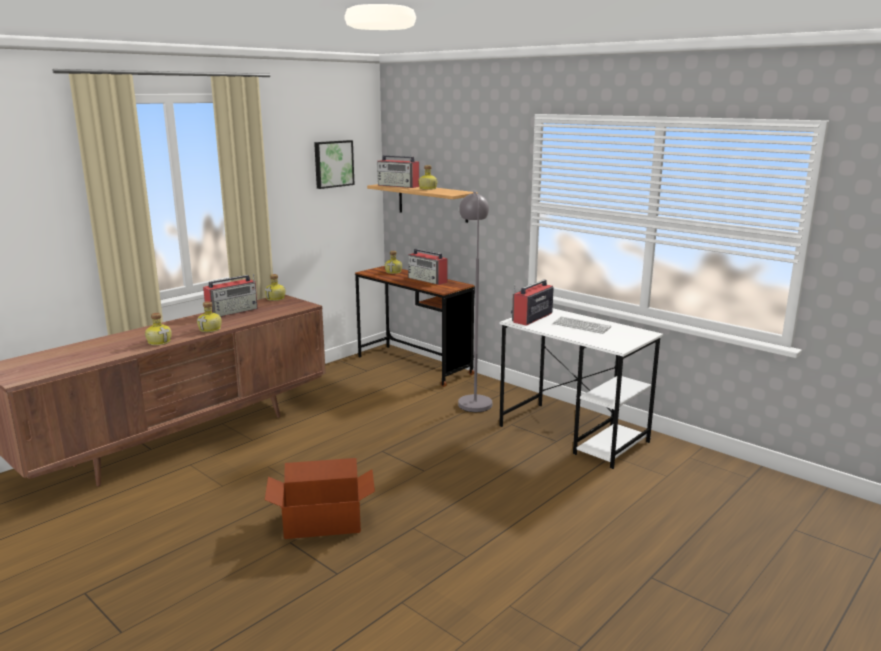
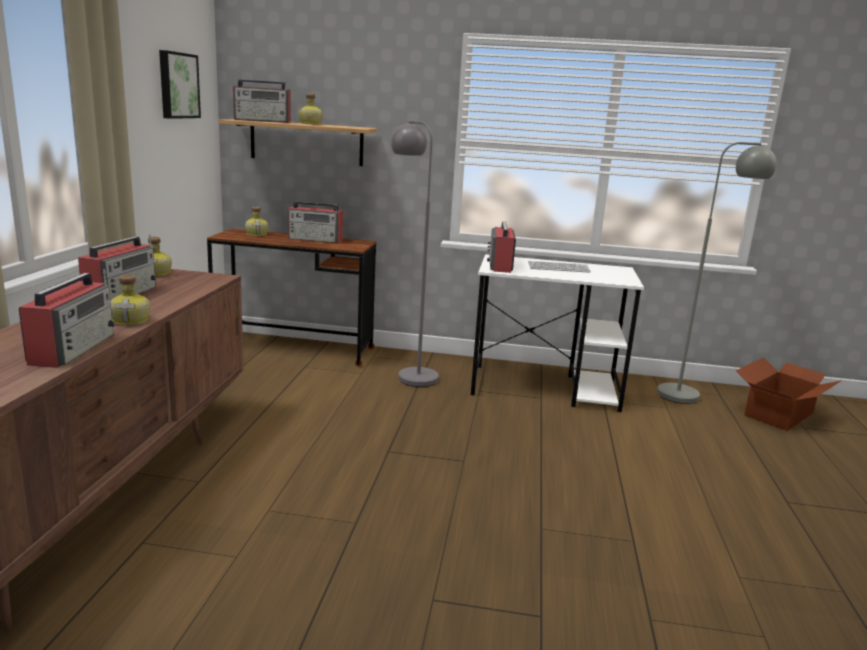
camera: 35 degrees left, 0 degrees up
bottle [145,313,172,345] -> radio [19,269,116,368]
cardboard box [265,458,375,539] -> cardboard box moved to [736,357,841,431]
none -> grey floor lamp [657,142,777,404]

